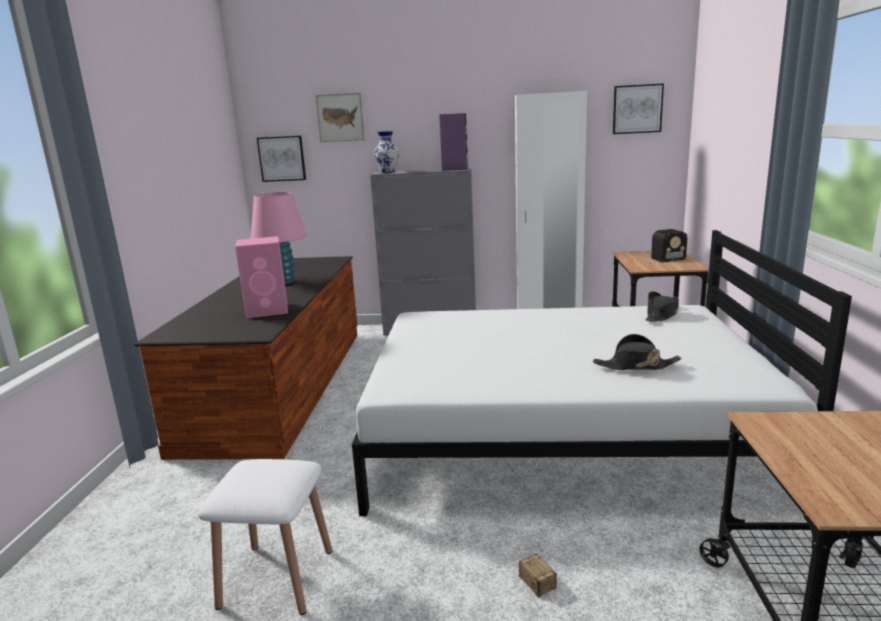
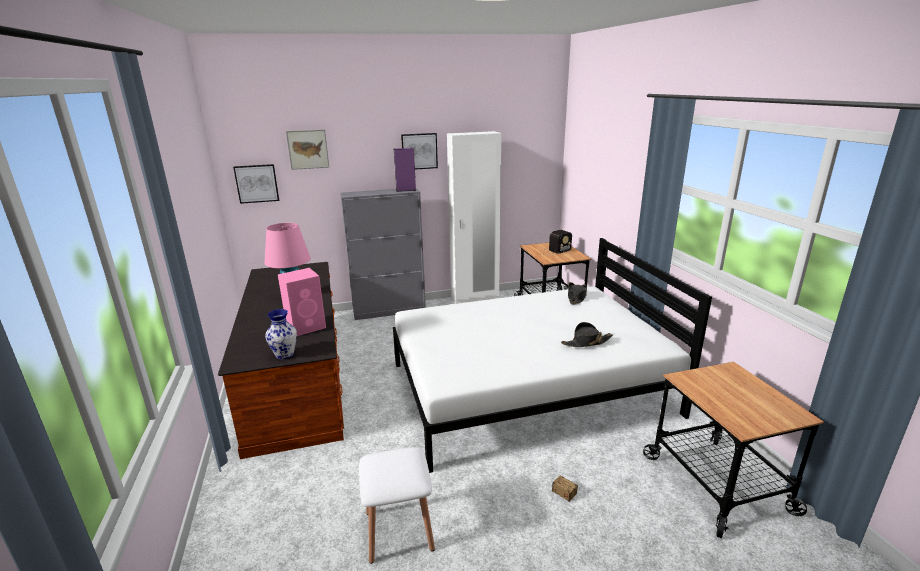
camera: 20 degrees left, 5 degrees up
vase [374,131,399,173] -> vase moved to [265,309,297,359]
picture [613,84,664,134] -> picture moved to [401,133,438,170]

